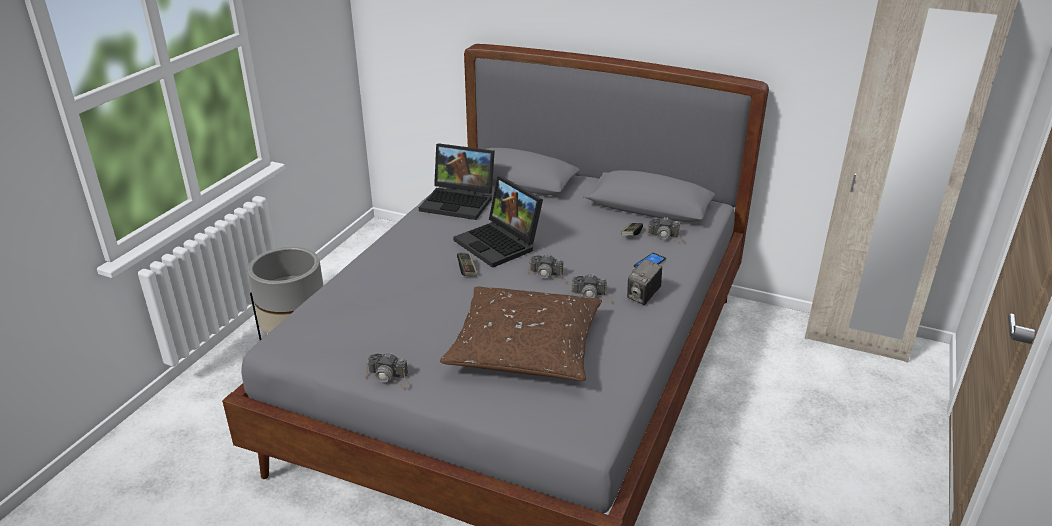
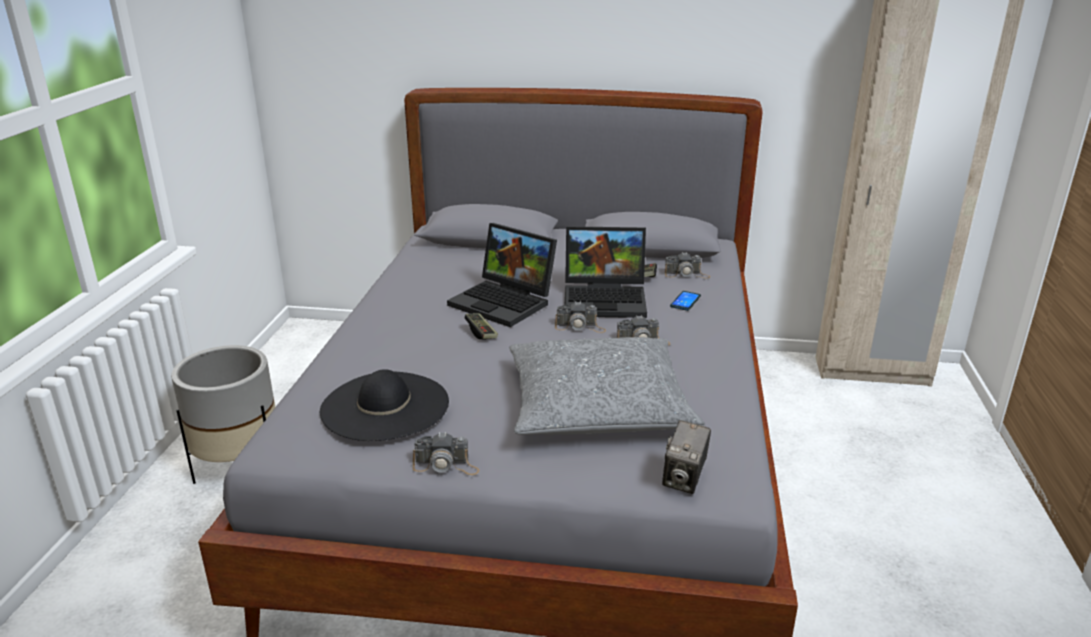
camera: 15 degrees left, 5 degrees down
laptop [419,143,495,220] -> laptop moved to [565,226,647,318]
brown pillow [440,287,602,381] -> grey pillow [509,337,705,435]
camera [627,259,662,305] -> camera moved to [662,420,711,494]
none -> black hat [320,369,449,441]

